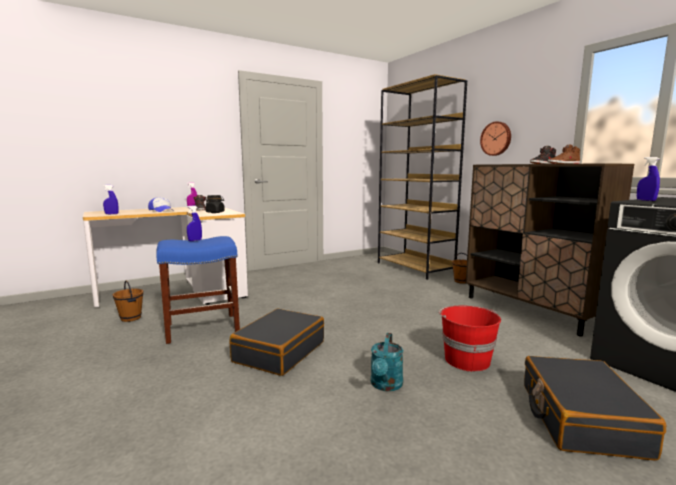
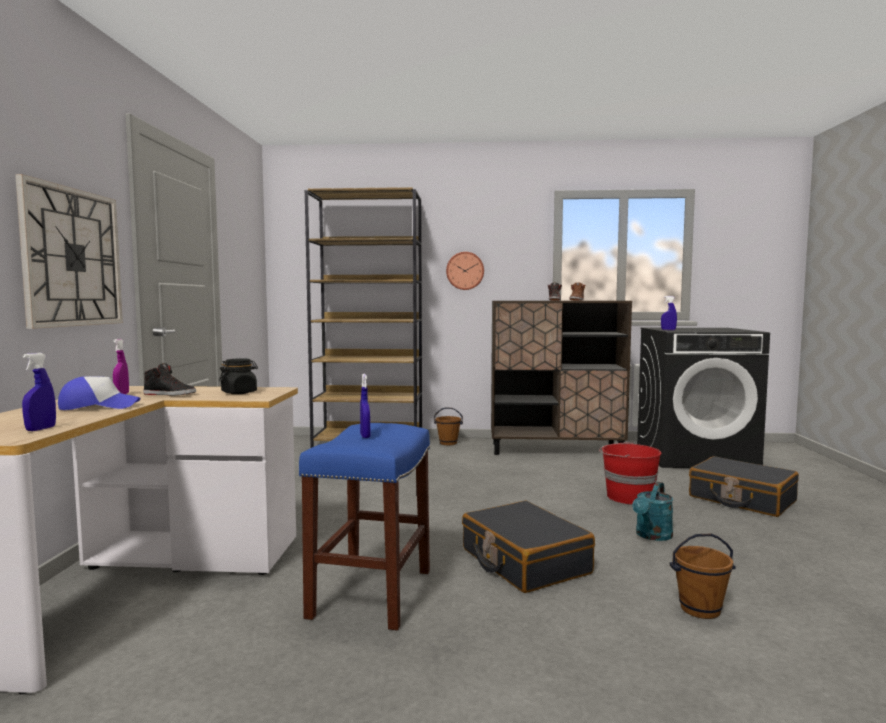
camera: 55 degrees left, 5 degrees down
brown bucket [113,280,144,322] -> brown bucket moved to [670,534,736,619]
turquoise watering can [371,333,403,391] -> turquoise watering can turned 75 degrees clockwise [632,482,673,541]
none -> wall clock [15,174,123,329]

